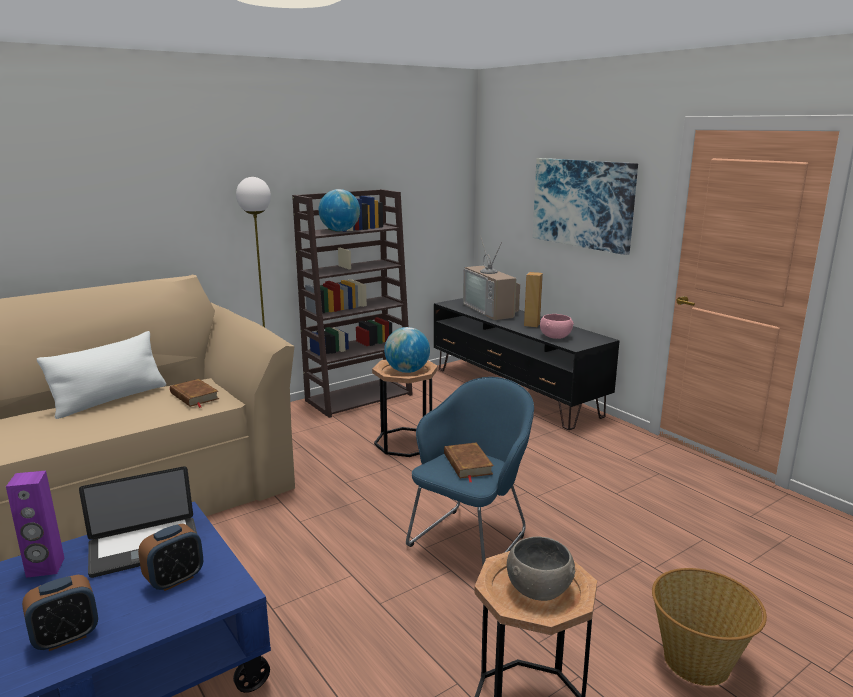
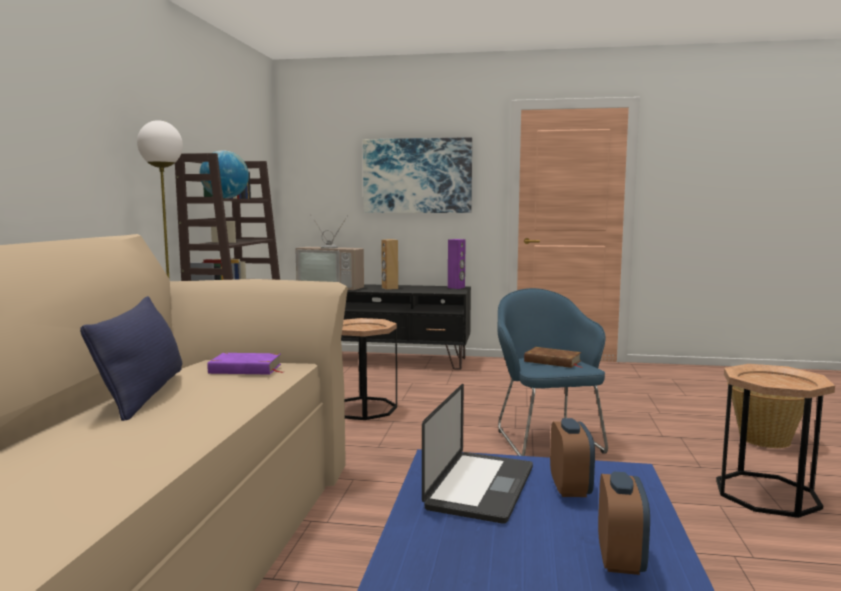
camera: 45 degrees left, 10 degrees down
purple speaker [6,471,65,578] -> purple speaker moved to [448,239,466,289]
white pillow [37,331,166,419] -> blue pillow [80,296,182,421]
brown book [170,379,219,408] -> purple book [208,353,283,374]
globe [384,327,430,373] -> none
grey bowl [507,536,575,601] -> none
pink bowl [540,314,574,339] -> none

